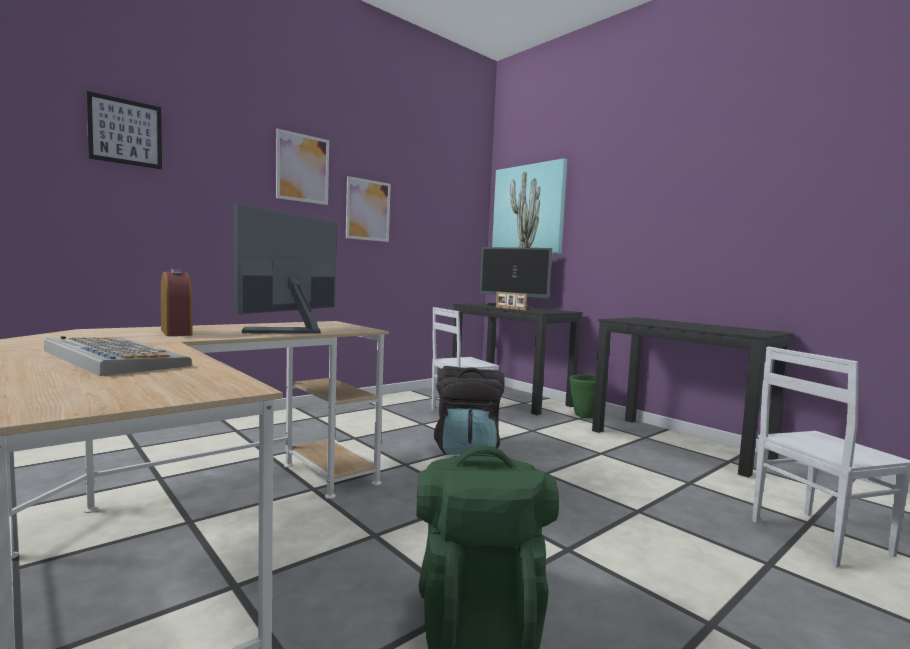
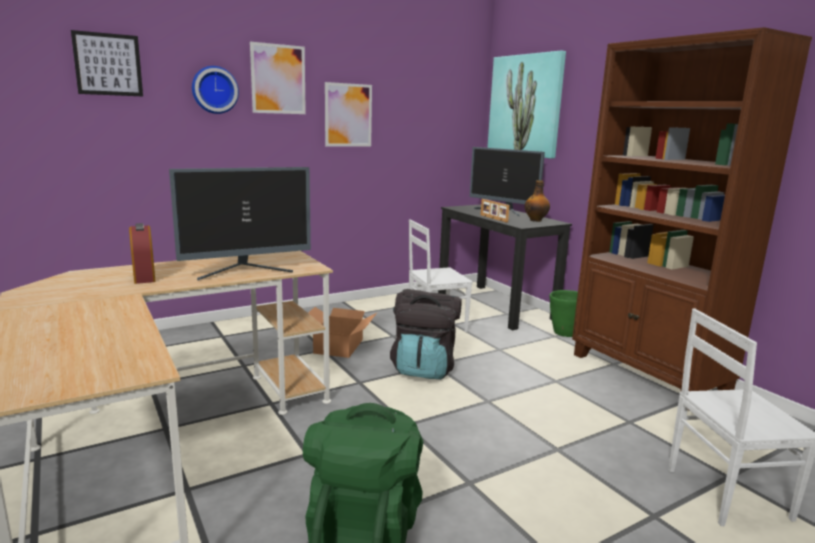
camera: 10 degrees right, 10 degrees up
keyboard [44,336,192,376] -> none
monitor [234,204,337,334] -> monitor turned 150 degrees counterclockwise [169,167,311,281]
black desk [592,317,794,478] -> brown bookcase [572,27,812,412]
none -> wall clock [192,66,239,114]
none -> cardboard box [308,307,377,358]
none -> bottle [524,180,550,222]

